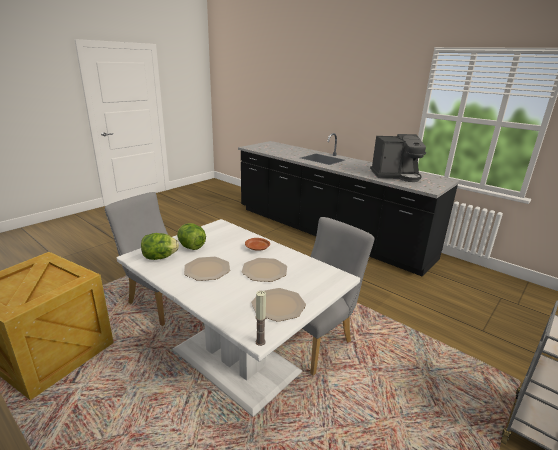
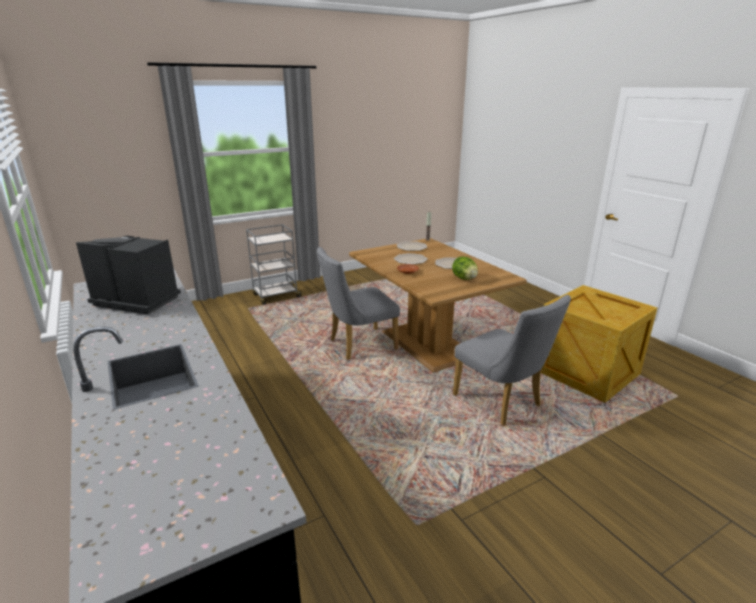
camera: 160 degrees left, 0 degrees up
white dining table [117,219,360,417] -> brown dining table [349,238,527,372]
lettuce [141,233,179,260] -> none

